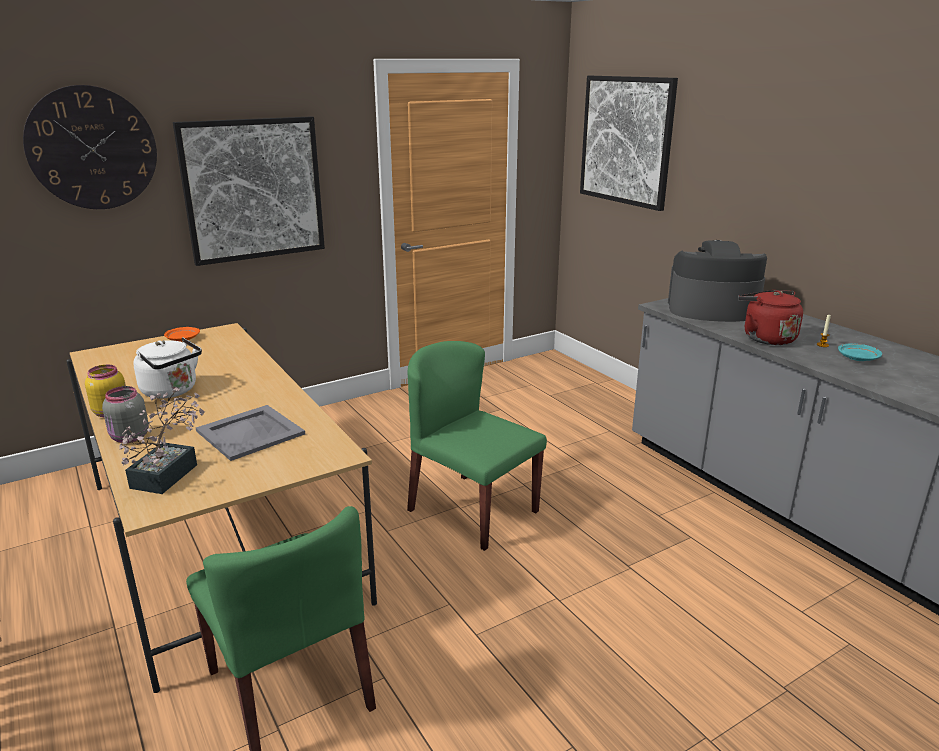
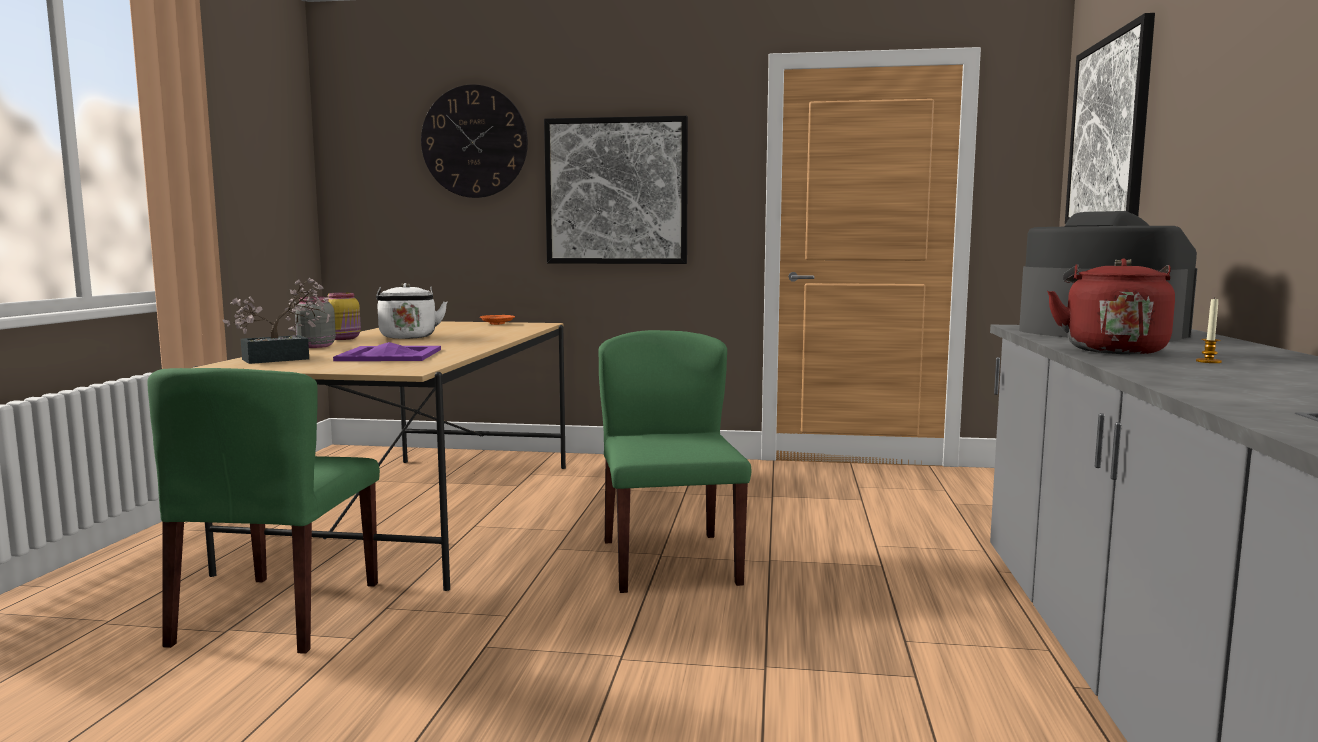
camera: 40 degrees right, 15 degrees down
grey tray [196,405,305,461] -> purple tray [333,342,441,361]
turquoise plate [838,343,882,361] -> none

